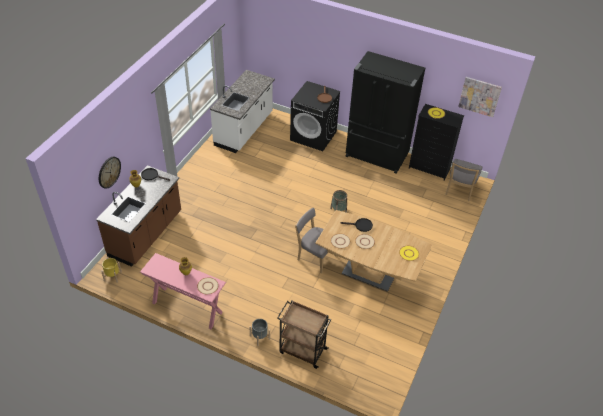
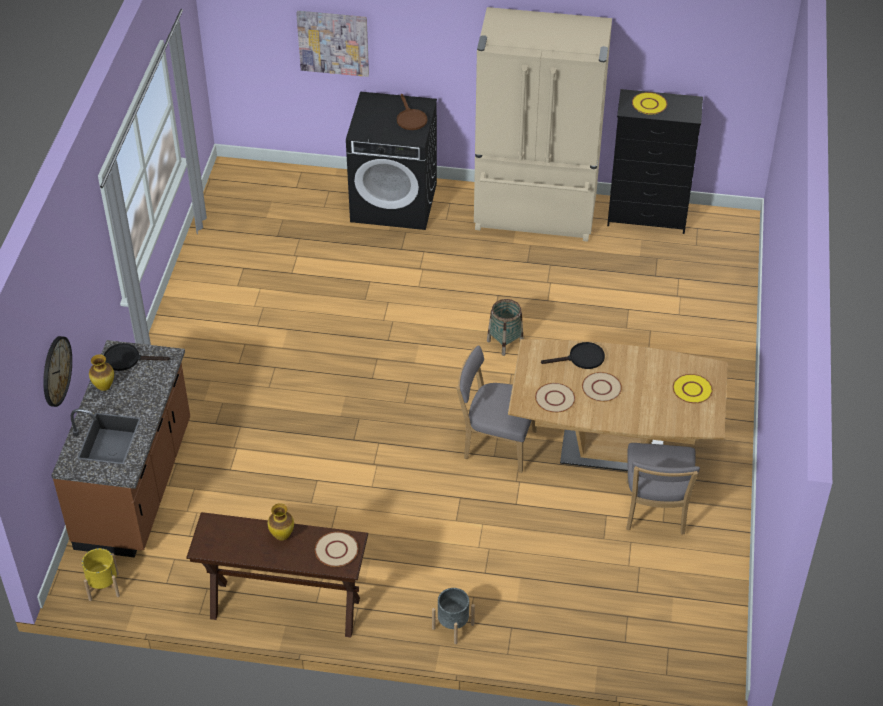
camera: 15 degrees left, 0 degrees up
pink console table [140,253,226,329] -> brown console table [186,512,368,637]
white counter [210,70,275,153] -> none
brown cart [277,300,331,369] -> none
black fridge [345,51,425,174] -> beige fridge [474,7,612,242]
grey chair [446,159,482,201] -> grey chair moved to [626,443,700,535]
picture [458,77,502,117] -> picture moved to [296,11,369,77]

